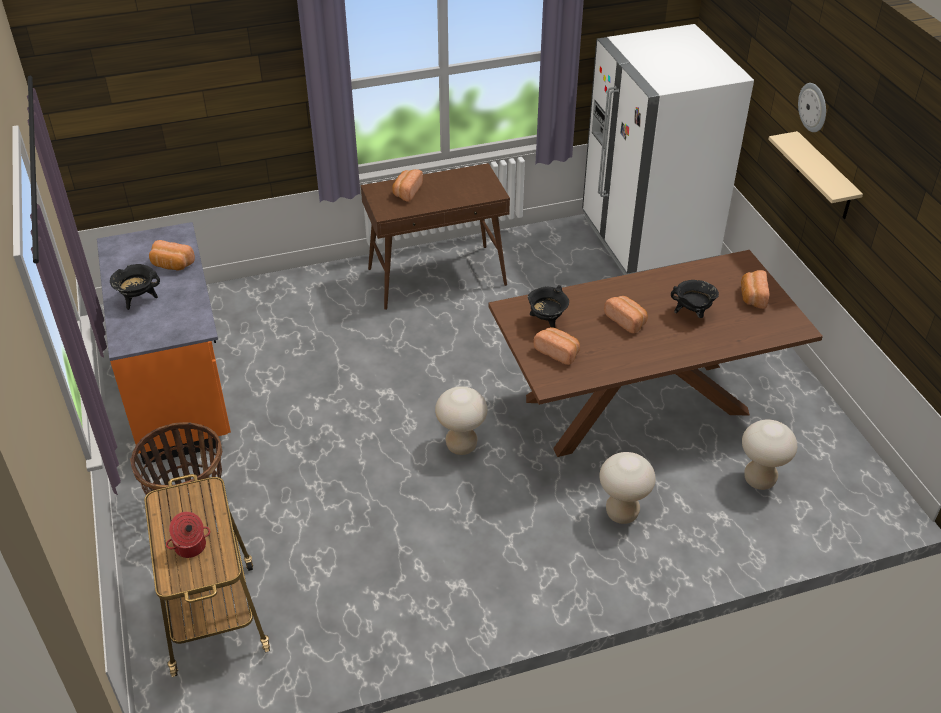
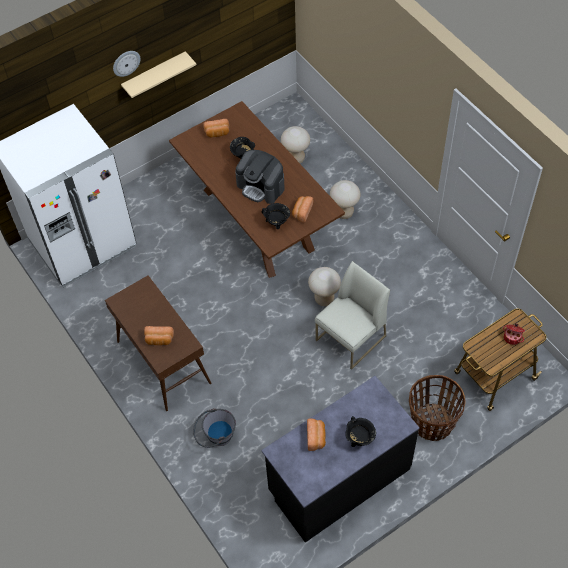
camera: 105 degrees left, 15 degrees up
orange counter [97,222,231,464] -> black counter [261,376,419,543]
bread [604,296,648,334] -> coffee machine [235,150,285,204]
none -> grey bucket [193,408,236,448]
none -> white chair [315,261,390,370]

